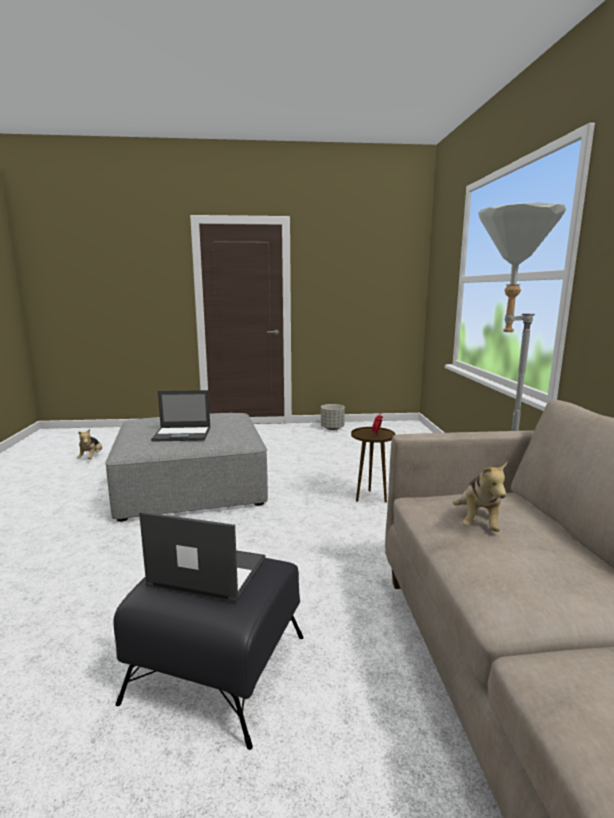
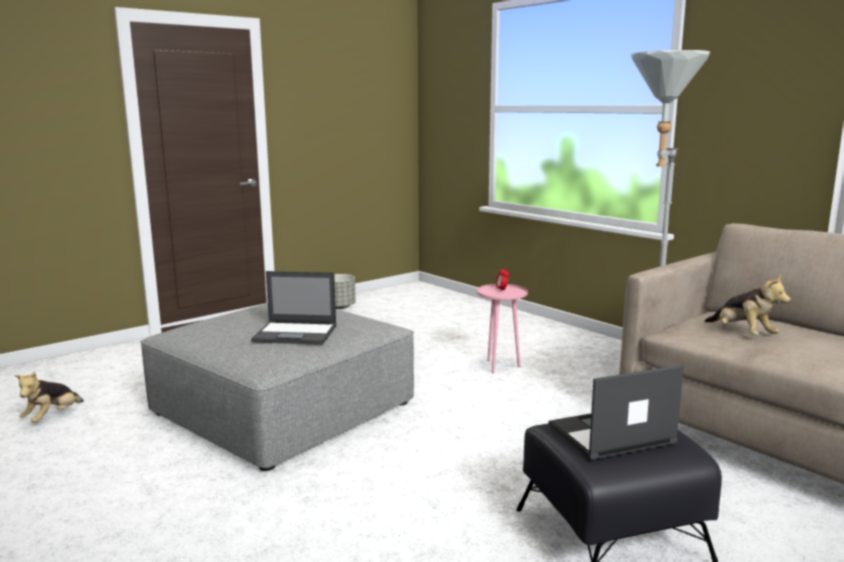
camera: 35 degrees left, 0 degrees up
plush toy [77,429,102,459] -> plush toy turned 60 degrees clockwise [14,372,84,423]
laptop [151,390,210,442] -> laptop turned 45 degrees clockwise [251,271,337,345]
brown side table [351,427,396,502] -> pink side table [477,284,528,373]

